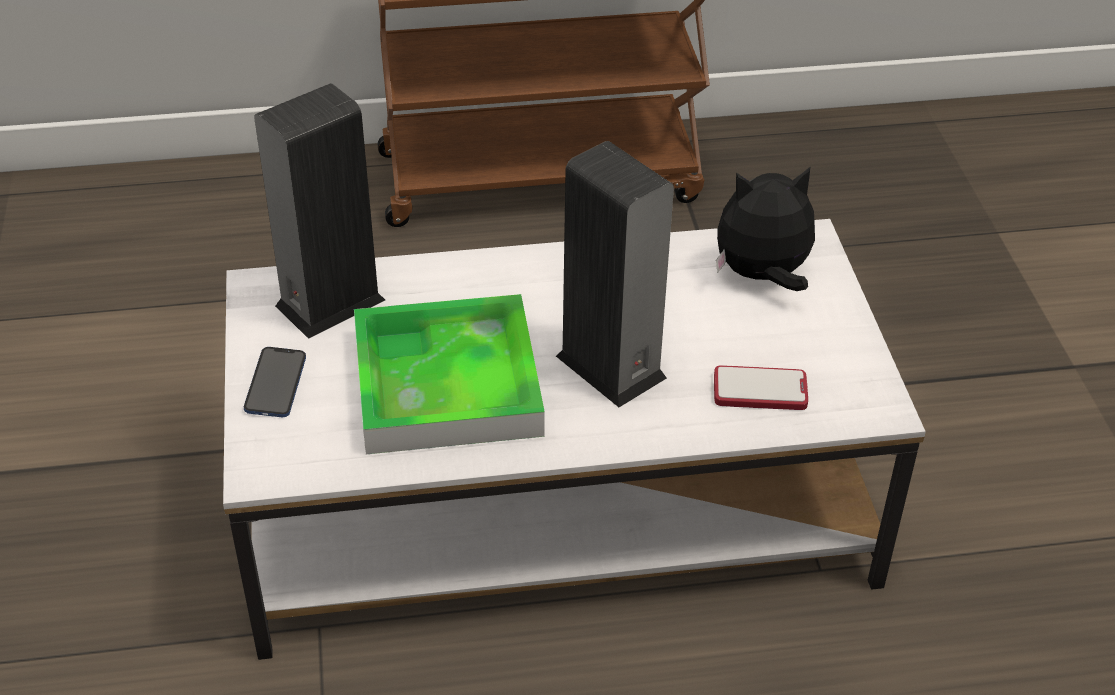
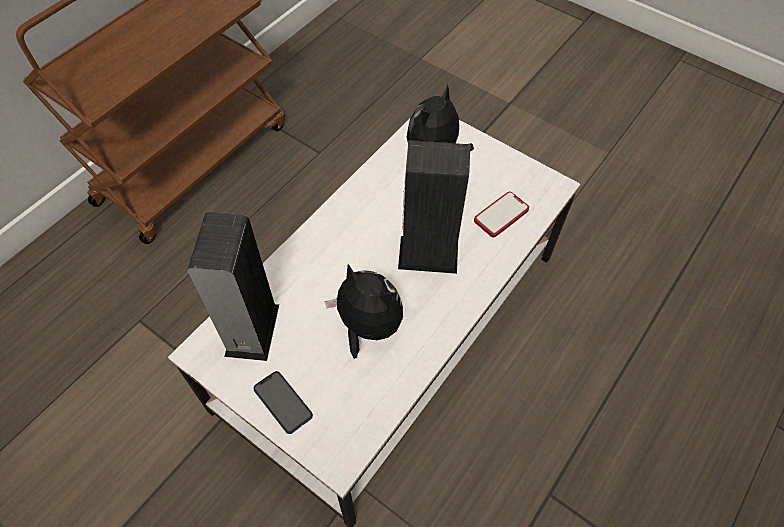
camera: 45 degrees left, 15 degrees up
tray [354,294,545,454] -> plush toy [325,264,403,359]

